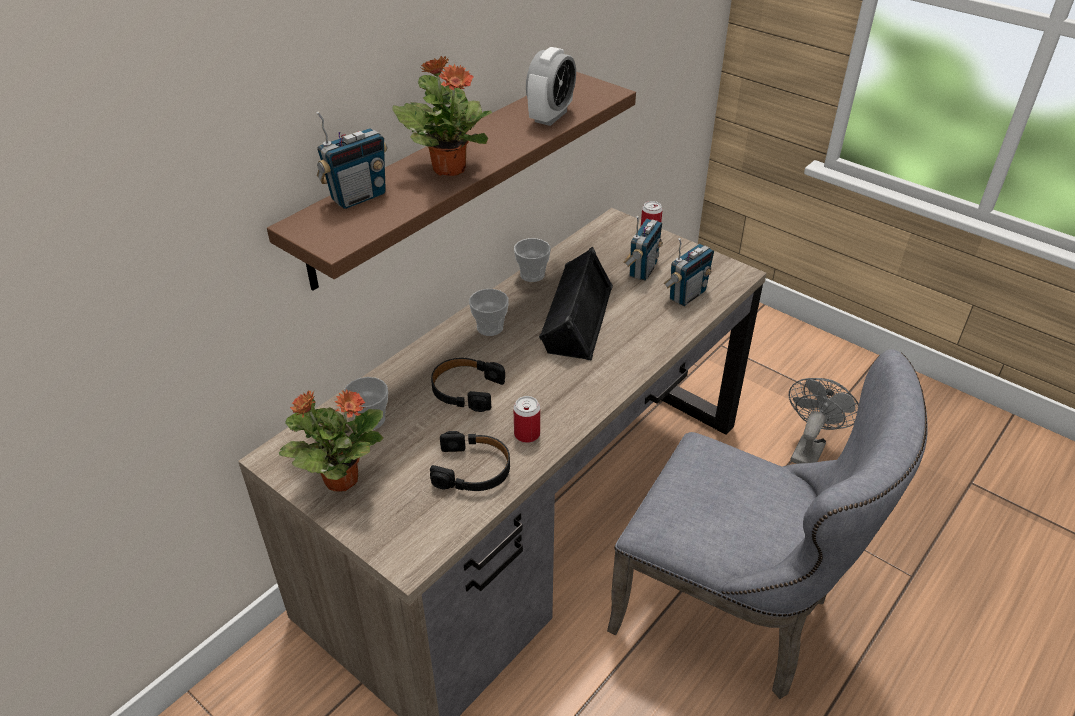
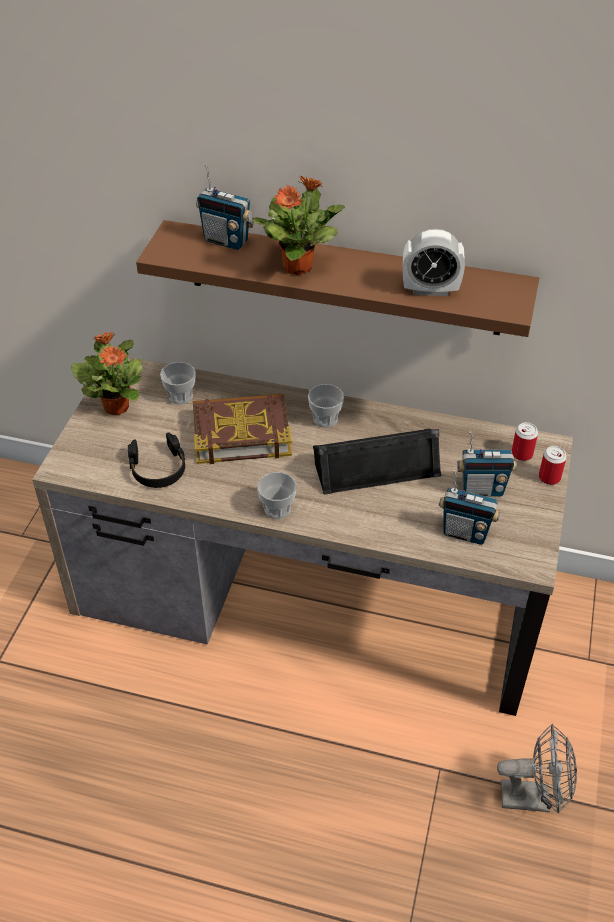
camera: 65 degrees right, 5 degrees up
black headphones [431,358,505,412] -> book [193,394,292,464]
can [513,396,540,443] -> can moved to [512,422,538,461]
cup [514,238,551,282] -> cup moved to [257,472,297,519]
grey chair [607,349,928,699] -> none

